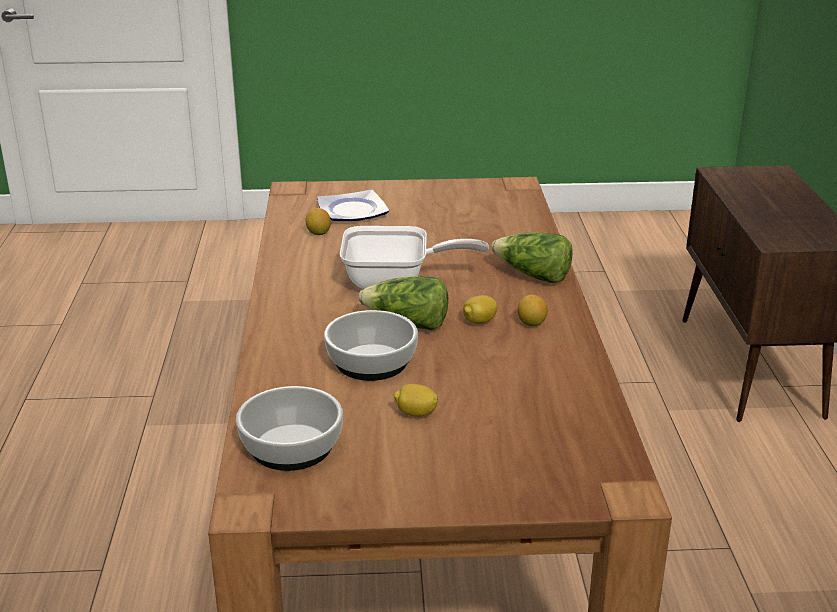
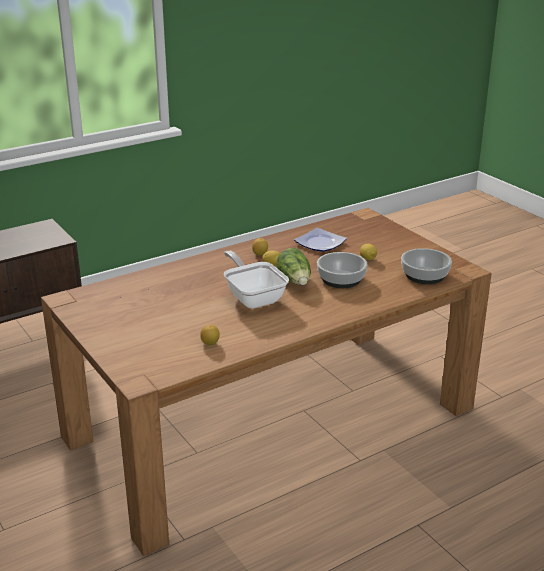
camera: 120 degrees left, 0 degrees up
plate [317,190,389,221] -> plate moved to [294,228,347,252]
lettuce [491,232,573,284] -> none

